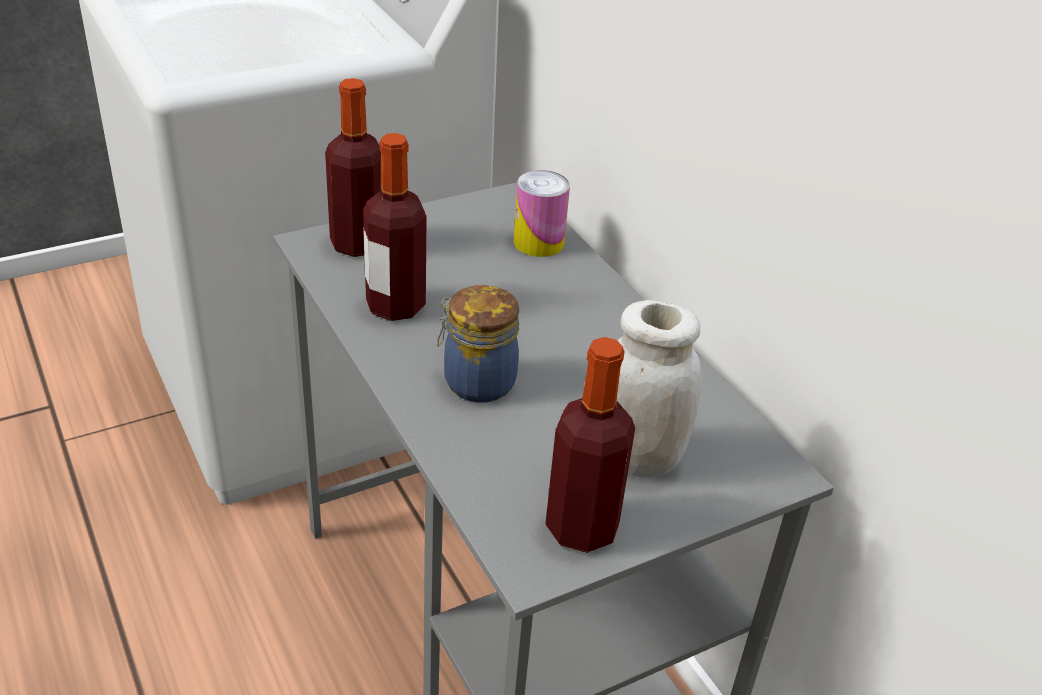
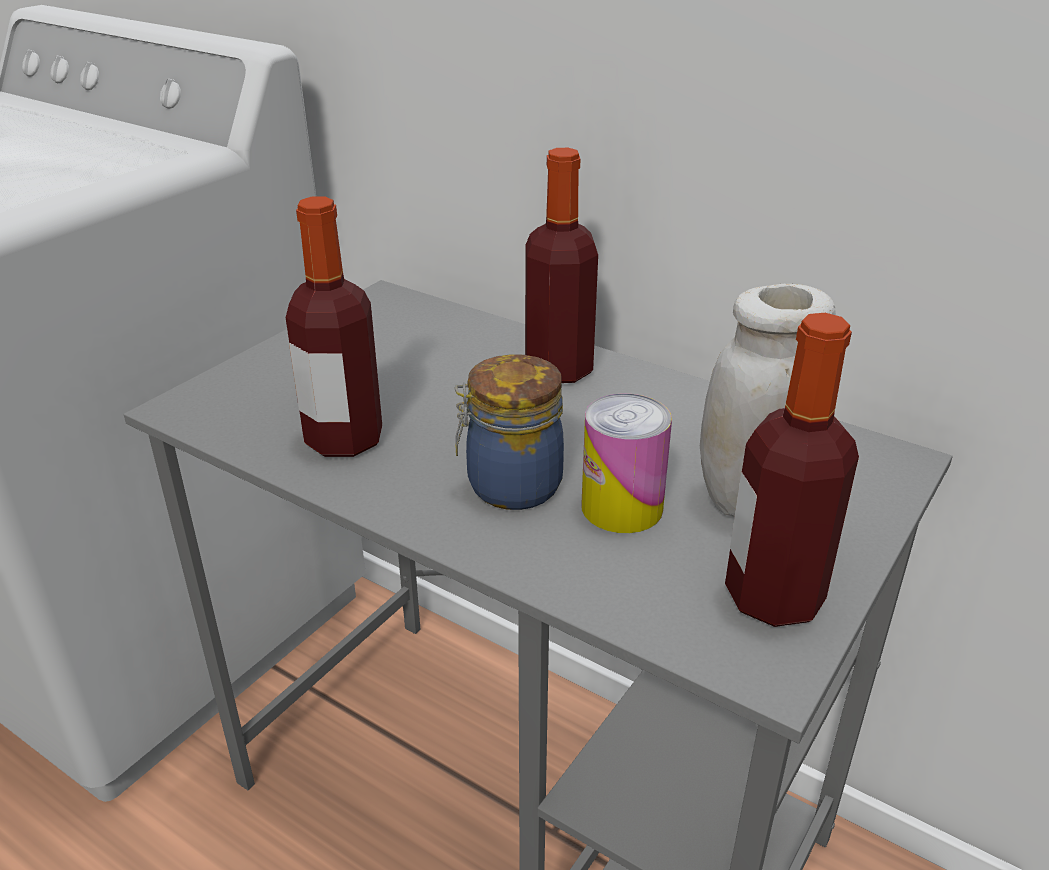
camera: 25 degrees left, 5 degrees down
bottle [325,78,381,257] -> bottle moved to [525,148,598,383]
can [514,170,570,257] -> can moved to [581,394,672,533]

